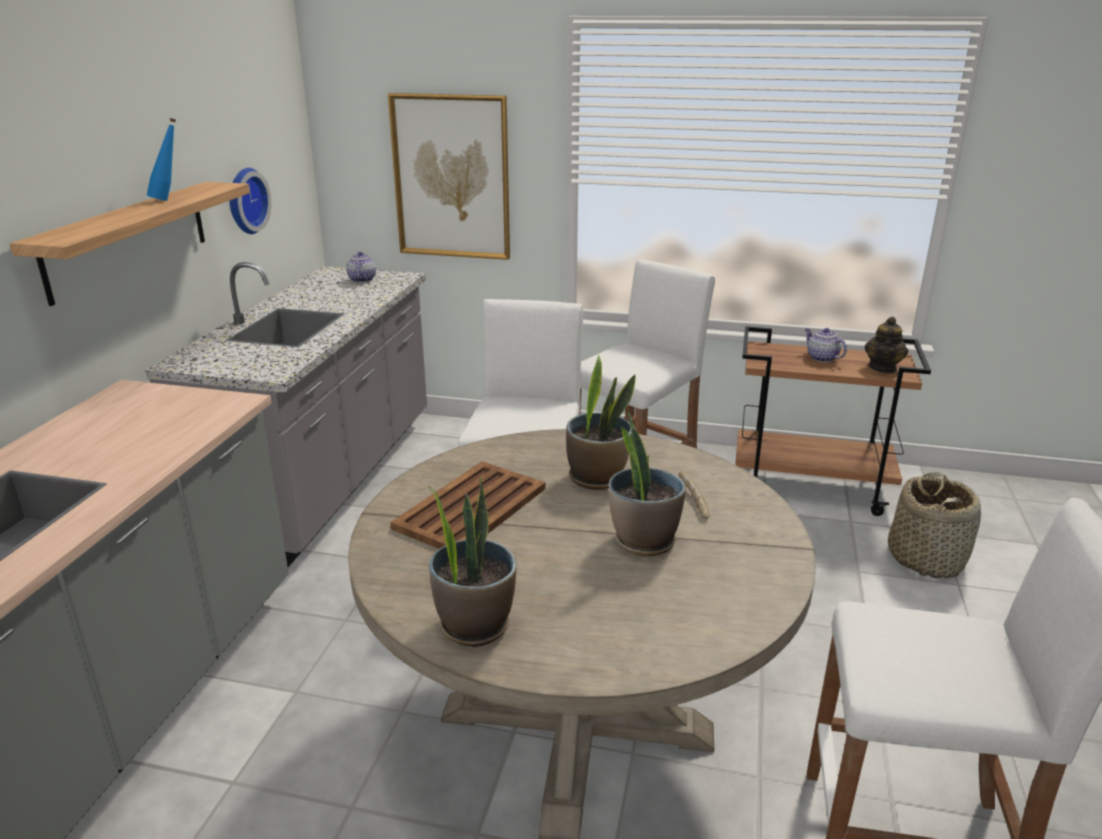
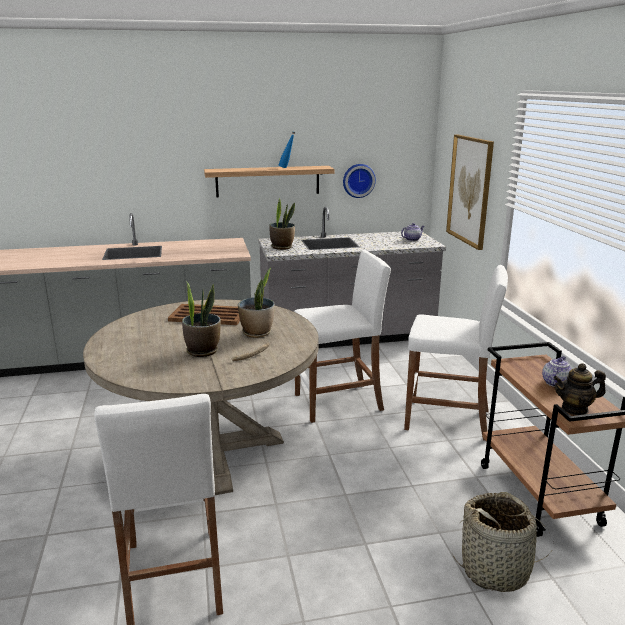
camera: 65 degrees right, 5 degrees down
potted plant [428,476,517,647] -> potted plant moved to [270,198,295,250]

